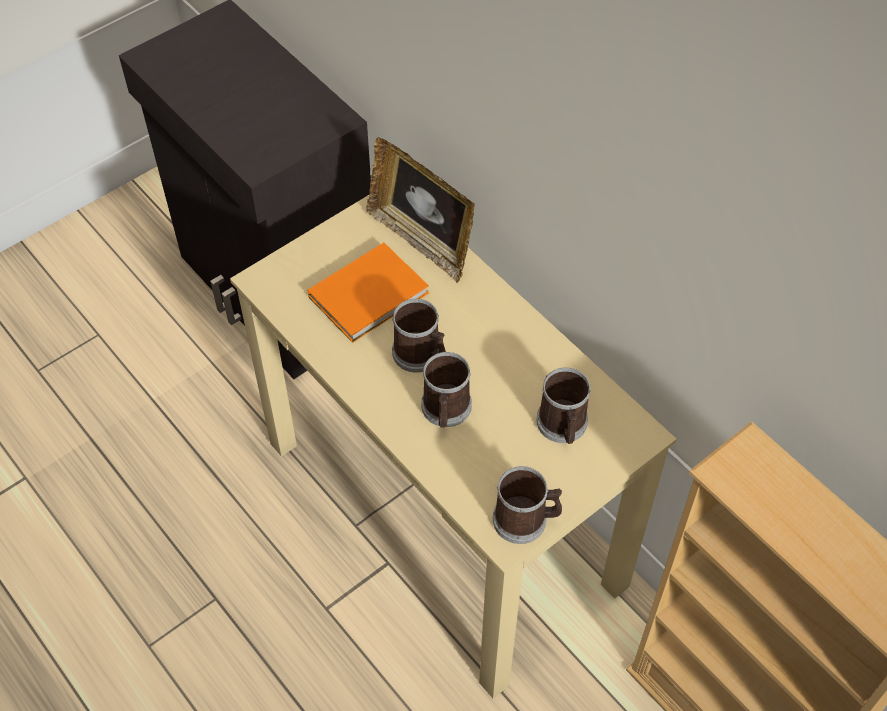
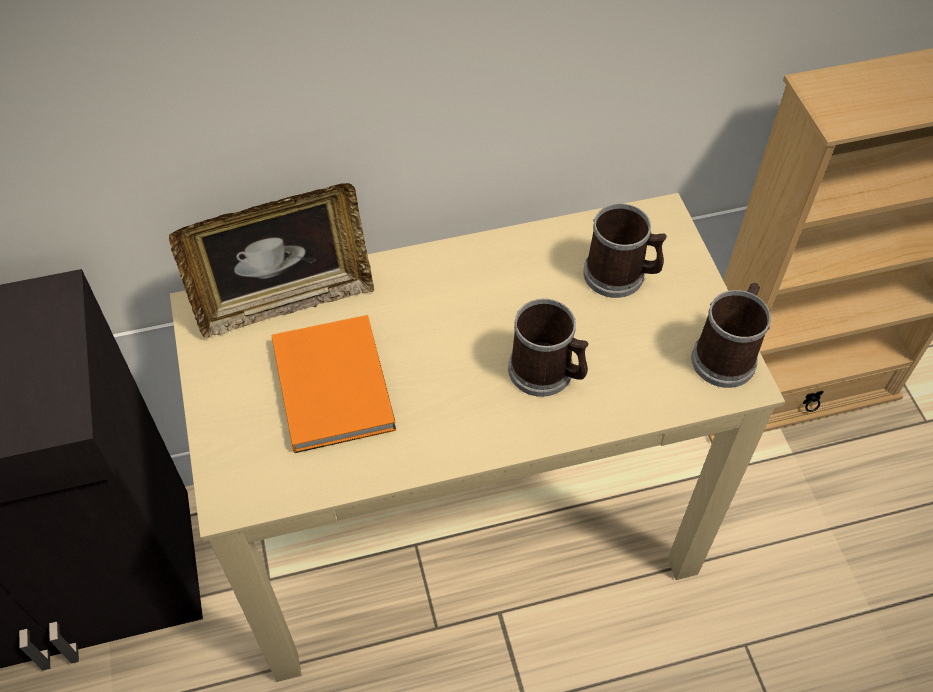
camera: 65 degrees left, 0 degrees up
mug [392,299,446,373] -> none

